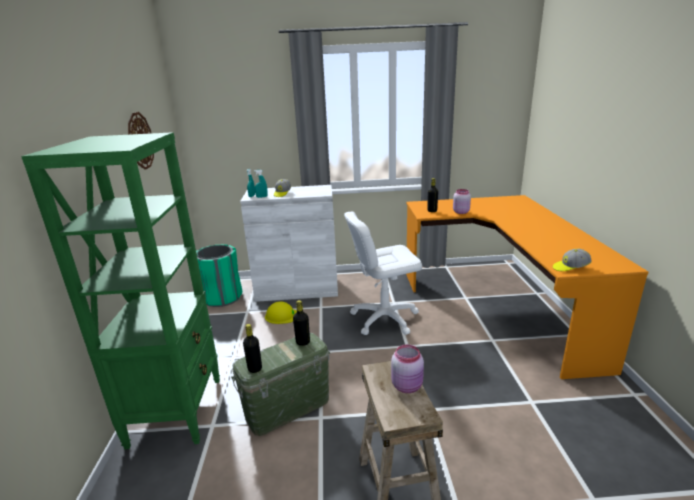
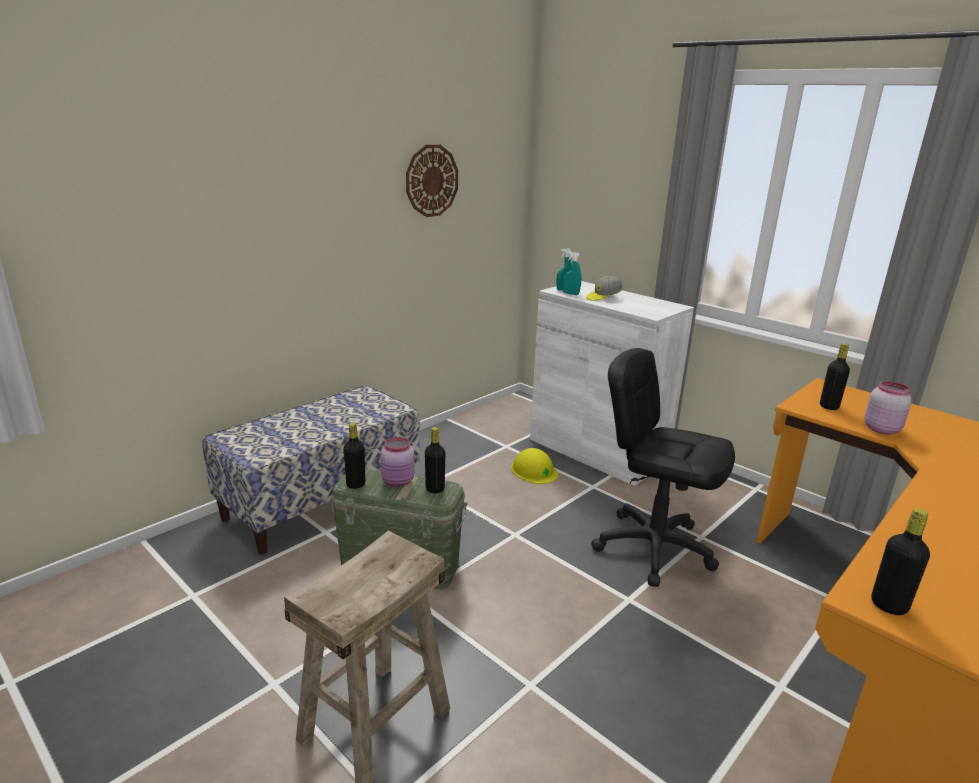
camera: 45 degrees right, 0 degrees up
green bookcase [21,132,220,449] -> bench [202,385,420,554]
green trash can [196,245,243,307] -> none
white office chair [344,212,422,335] -> black office chair [591,348,735,587]
pink jar [391,344,424,393] -> pink jar moved to [380,437,415,487]
cap [553,249,591,271] -> black bottle [871,508,930,615]

